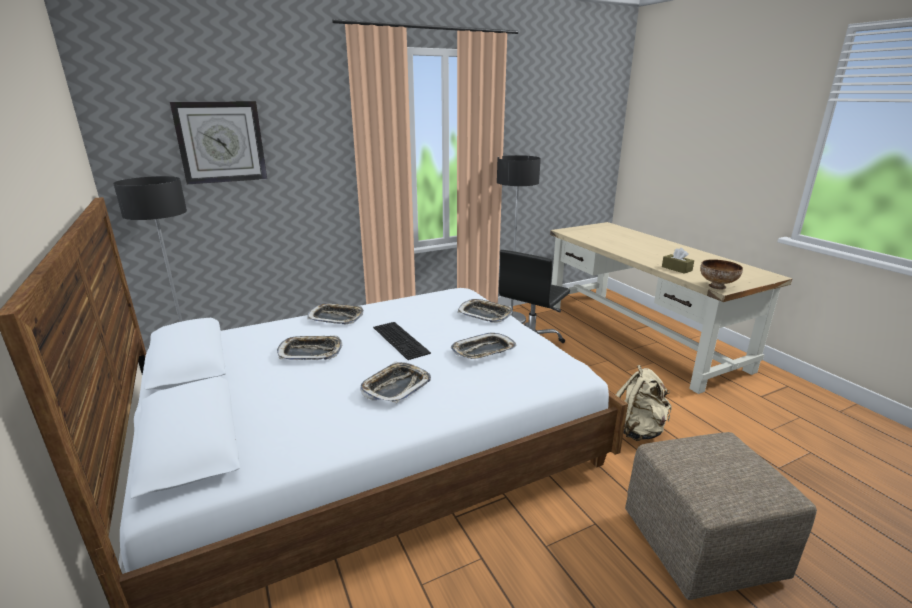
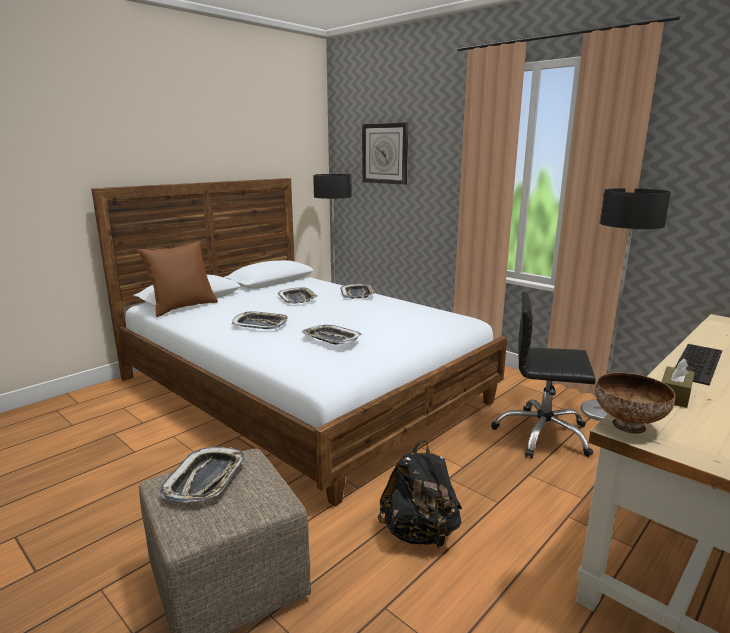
camera: 70 degrees right, 5 degrees down
keyboard [373,322,431,360] -> keyboard moved to [675,344,722,385]
tray [458,299,513,323] -> tray moved to [160,447,246,503]
beige backpack [616,365,672,441] -> black backpack [378,441,462,548]
none -> brown pillow [138,241,218,317]

